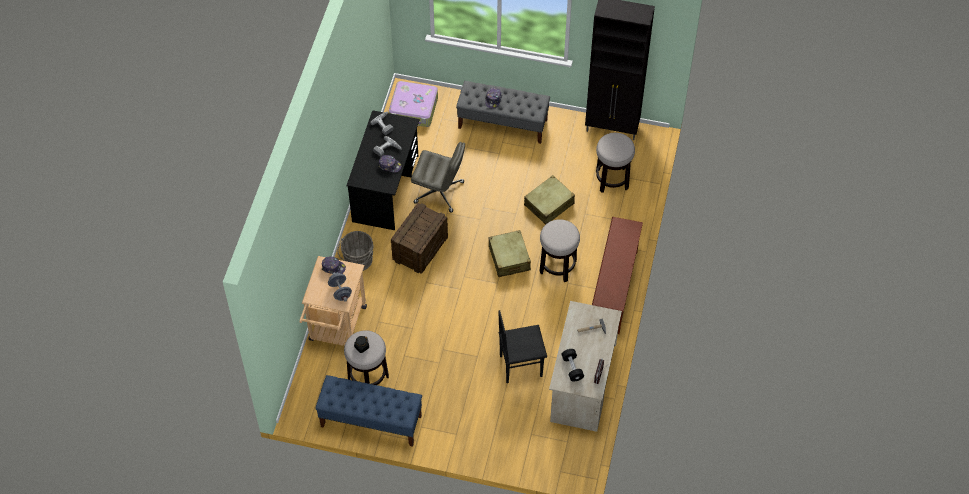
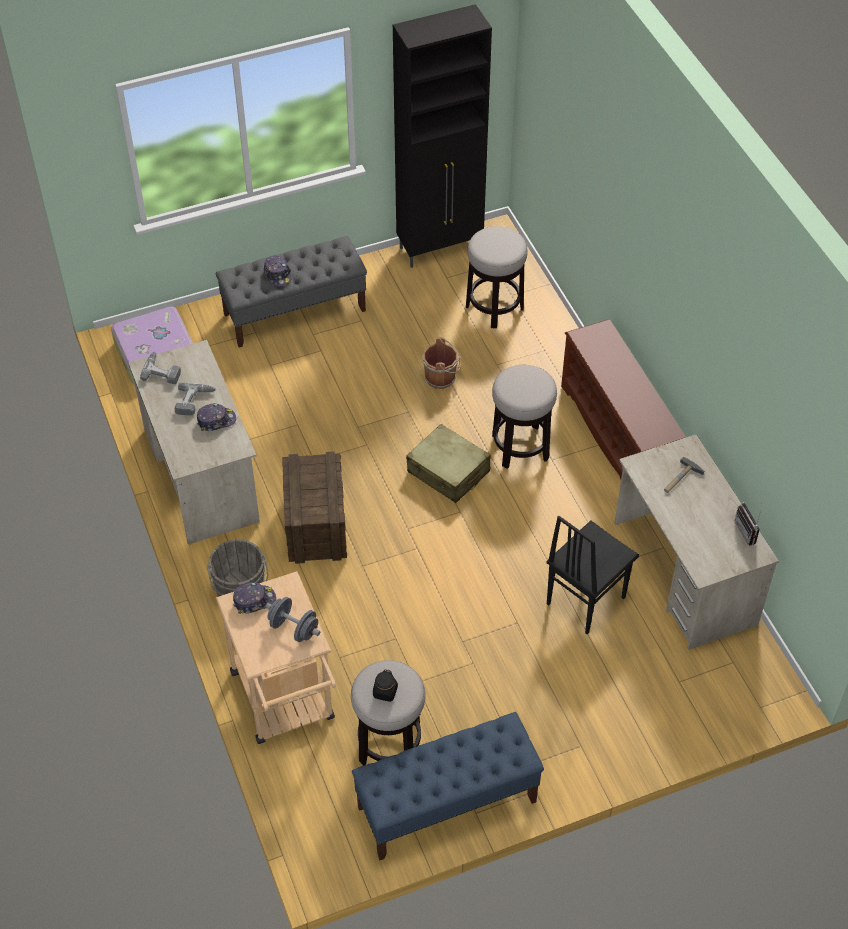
camera: 35 degrees left, 5 degrees down
black desk [346,110,419,230] -> beige desk [128,340,260,545]
grey office chair [411,142,465,212] -> none
beige suitcase [524,175,575,225] -> brown bucket [422,337,462,389]
black dumbbell [562,349,584,382] -> none

